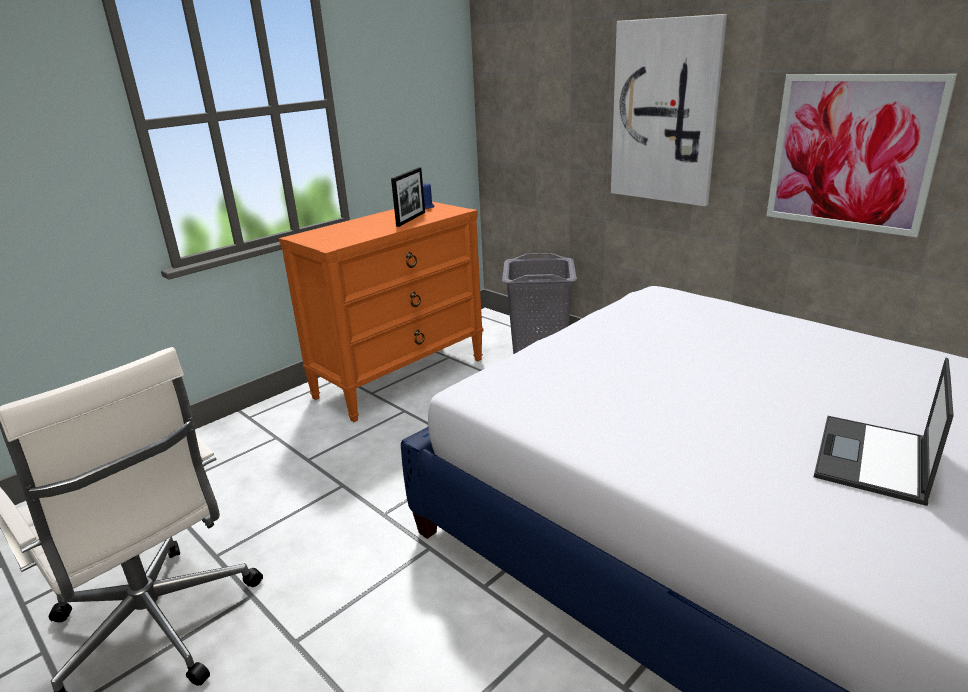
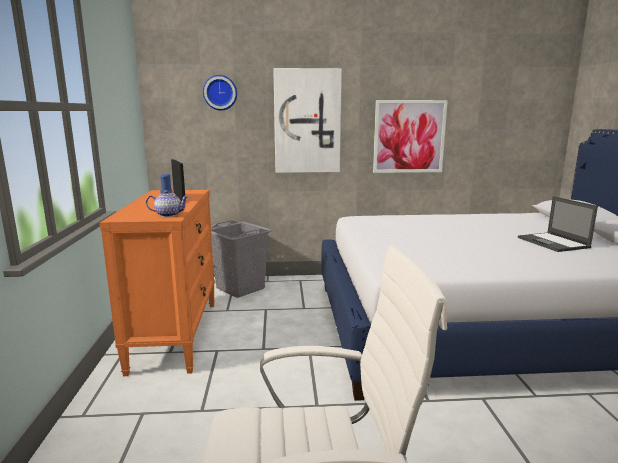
camera: 50 degrees left, 10 degrees down
none -> teapot [146,190,189,217]
none -> wall clock [203,75,237,111]

